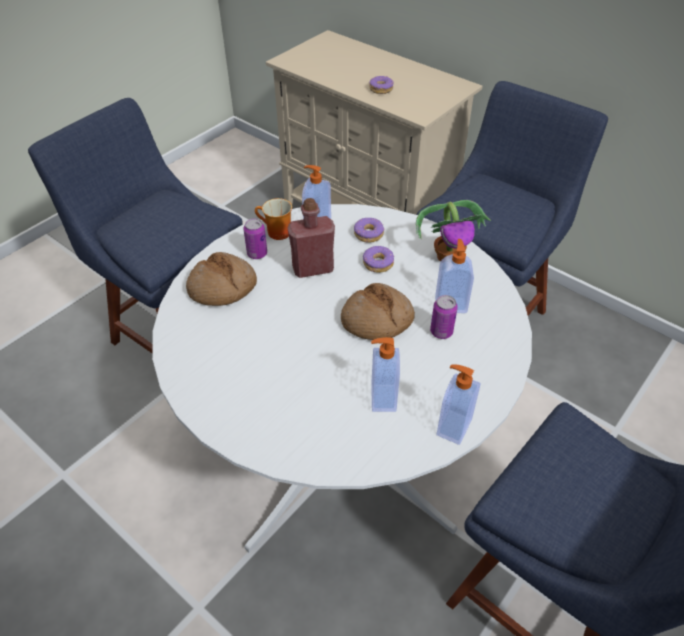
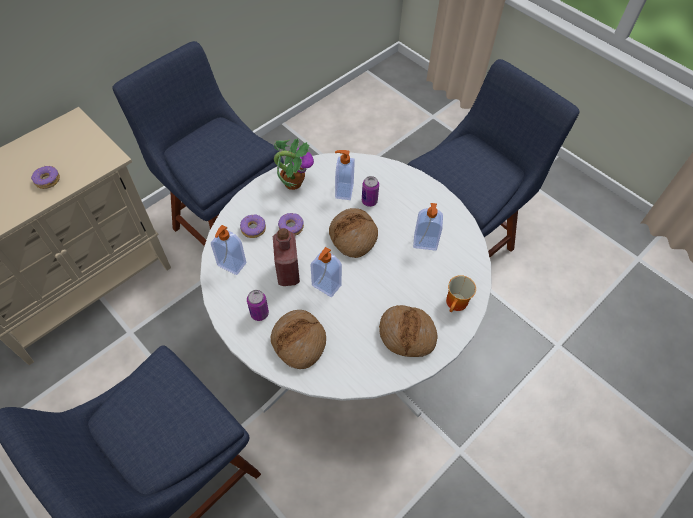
camera: 85 degrees left, 10 degrees up
mug [255,198,292,240] -> mug moved to [446,275,476,312]
soap dispenser [437,365,481,445] -> soap dispenser moved to [311,247,342,297]
none -> bread [379,305,438,357]

